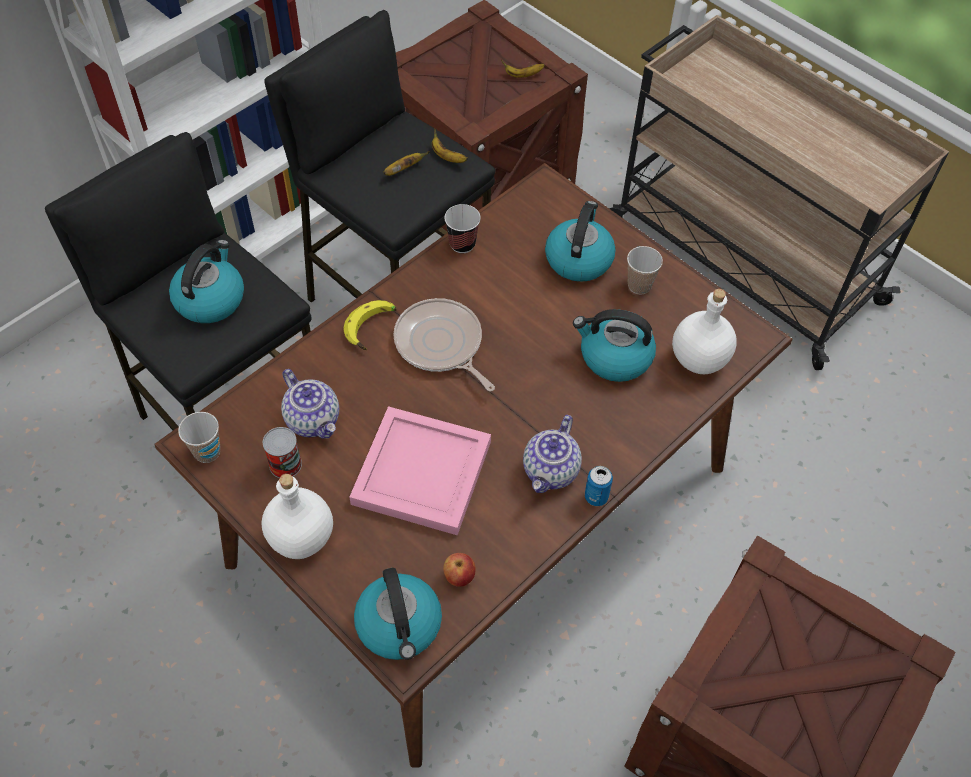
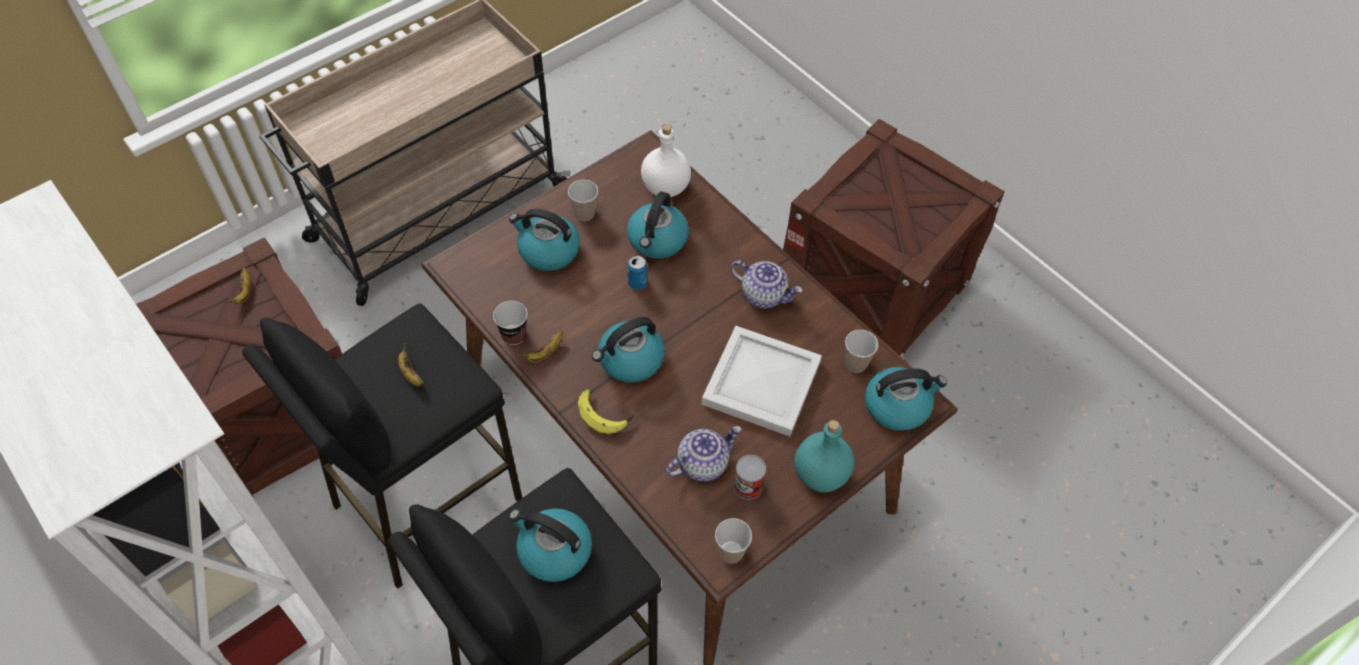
camera: 85 degrees left, 0 degrees up
white bottle [261,474,333,559] -> turquoise bottle [794,420,855,492]
pink tray [349,406,491,535] -> white tray [702,326,822,437]
frying pan [394,298,495,392] -> kettle [592,317,665,383]
banana [432,128,468,163] -> banana moved to [518,330,563,362]
apple [443,553,476,587] -> cup [845,329,878,373]
can [585,466,613,506] -> can moved to [627,256,647,290]

